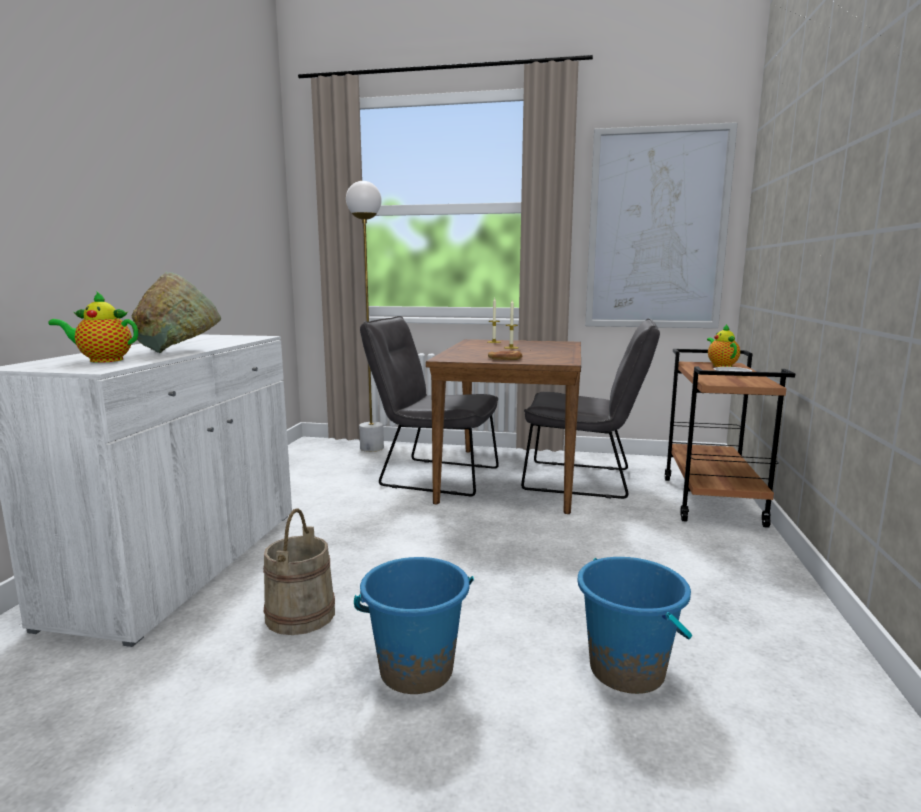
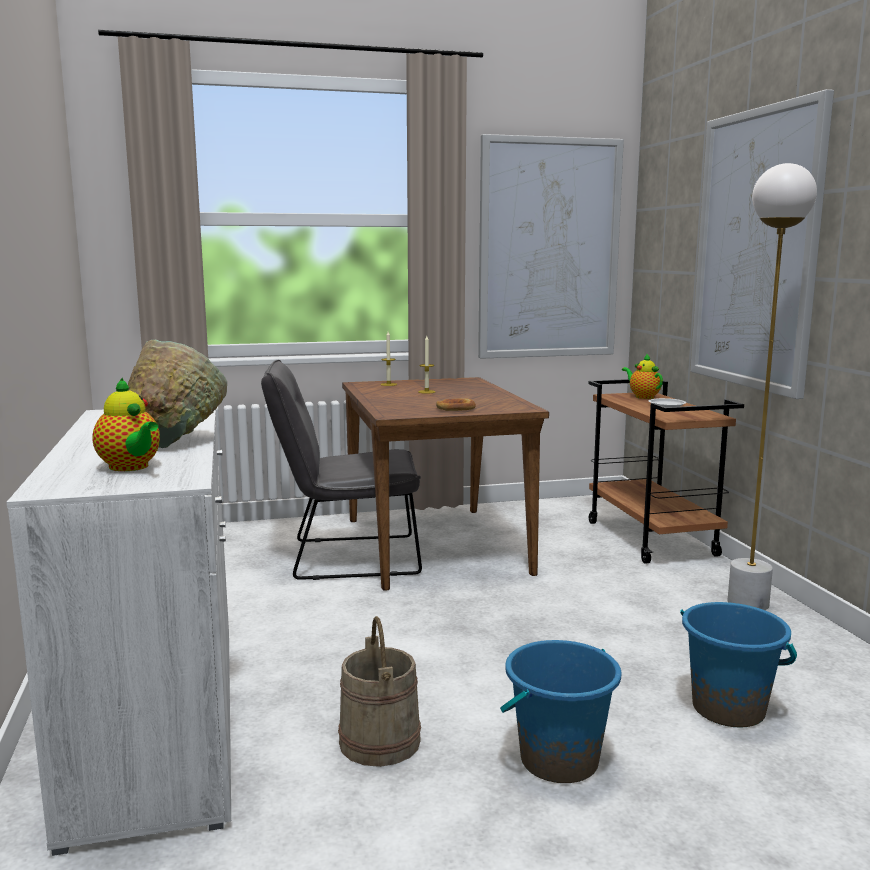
camera: 25 degrees left, 0 degrees up
teapot [48,291,138,363] -> teapot turned 105 degrees counterclockwise [92,378,160,471]
white floor lamp [346,181,384,452] -> white floor lamp moved to [727,163,817,610]
grey chair [521,319,660,499] -> none
none -> picture [690,89,834,399]

